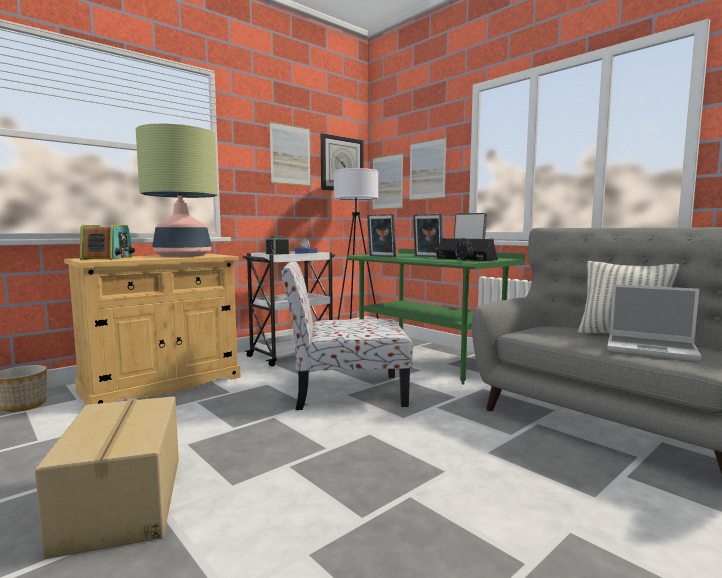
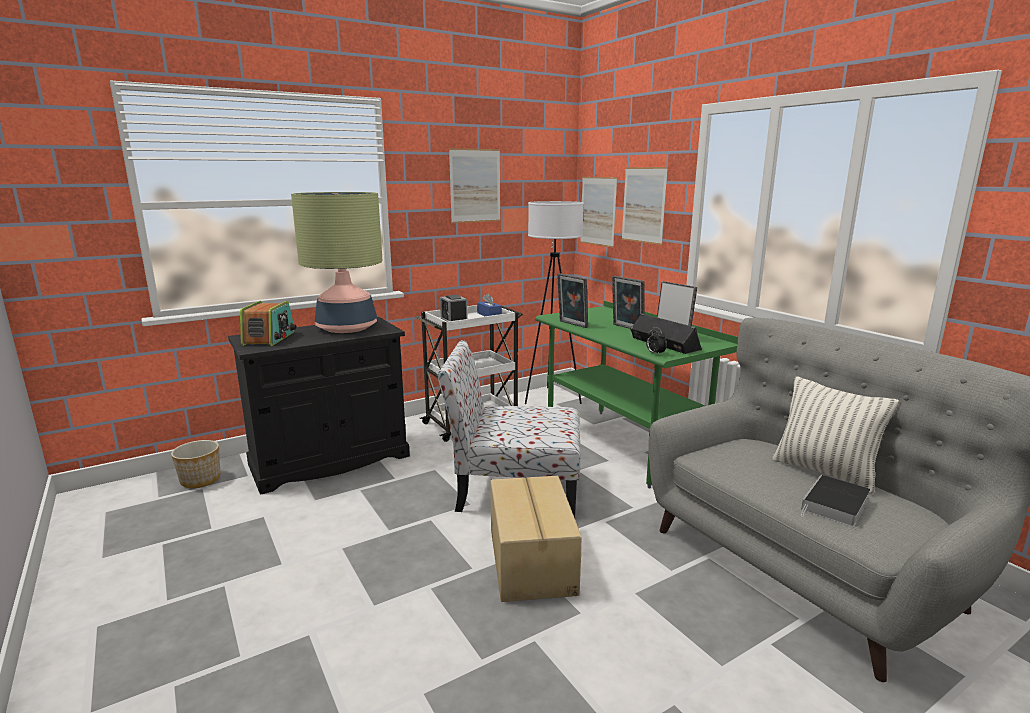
camera: 10 degrees right, 10 degrees up
cardboard box [35,396,179,559] -> cardboard box moved to [490,476,582,602]
beige cabinet [64,254,241,405] -> black cabinet [228,317,410,495]
wall clock [321,133,364,191] -> none
laptop [607,284,702,361] -> book [801,475,871,527]

